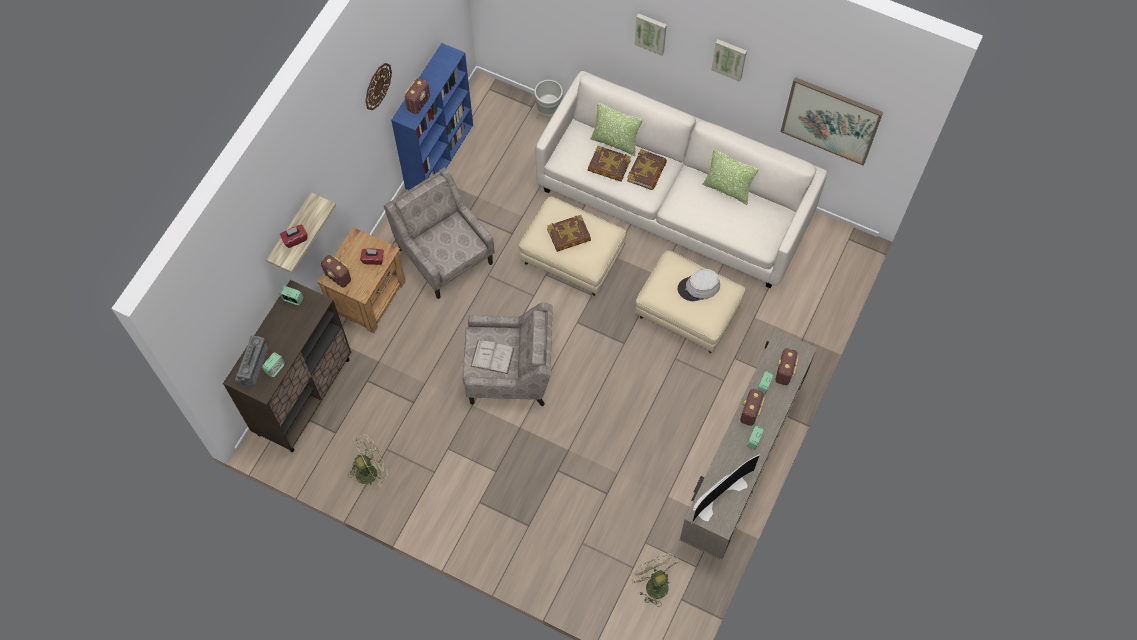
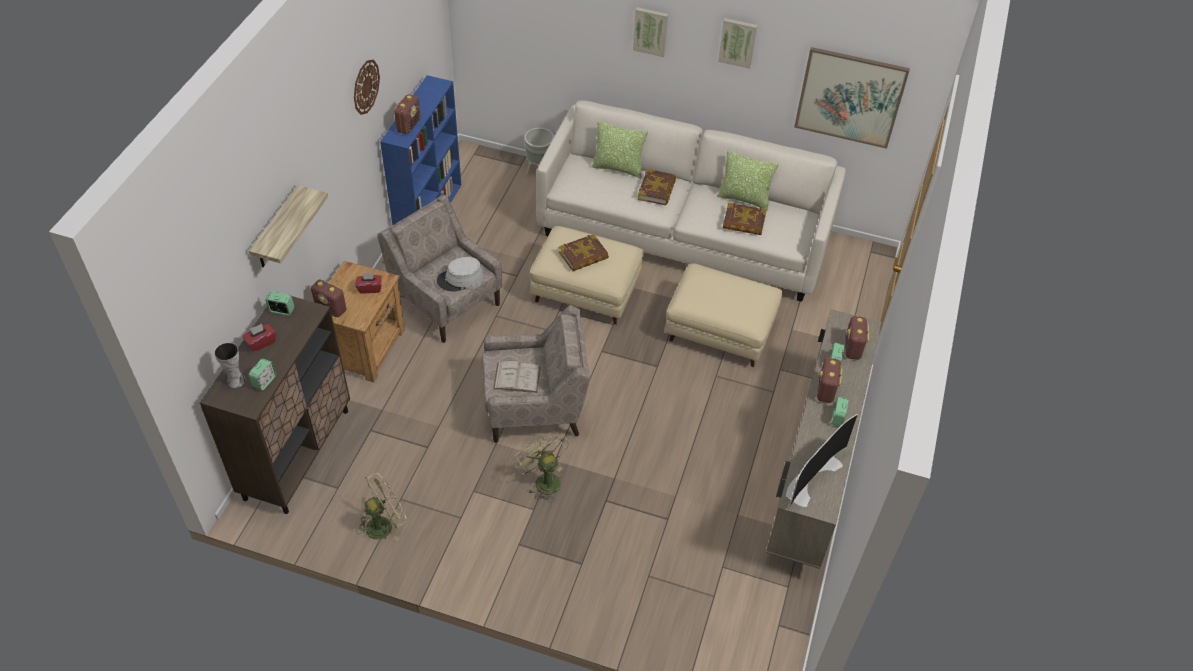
camera: 10 degrees left, 15 degrees down
radio [235,335,268,387] -> vase [214,342,245,388]
red tissue box [280,225,308,248] -> red tissue box moved to [243,324,276,352]
book [588,145,631,182] -> book moved to [723,203,767,235]
green fan [630,553,680,607] -> green fan moved to [515,431,569,502]
grey hat [677,269,720,301] -> grey hat moved to [437,257,484,292]

